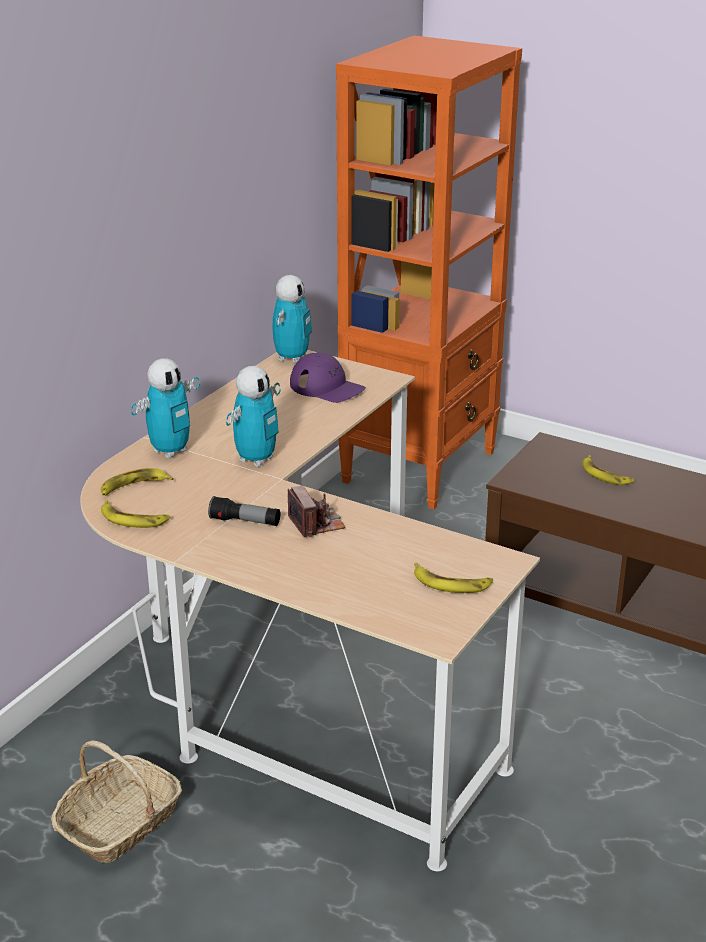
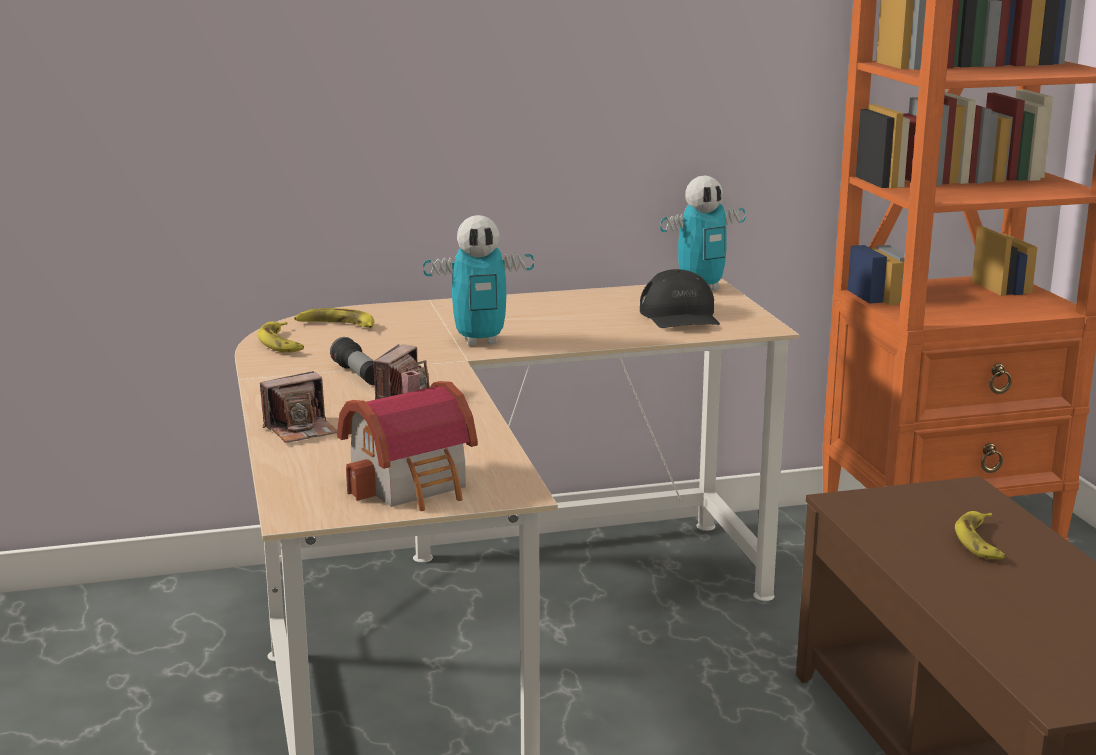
camera: 45 degrees right, 10 degrees down
basket [51,740,182,863] -> none
toy robot [131,358,200,458] -> none
purple cap [290,353,366,403] -> black cap [640,269,720,328]
banana [414,563,493,593] -> toy house [337,370,478,511]
none -> camera [260,371,337,443]

